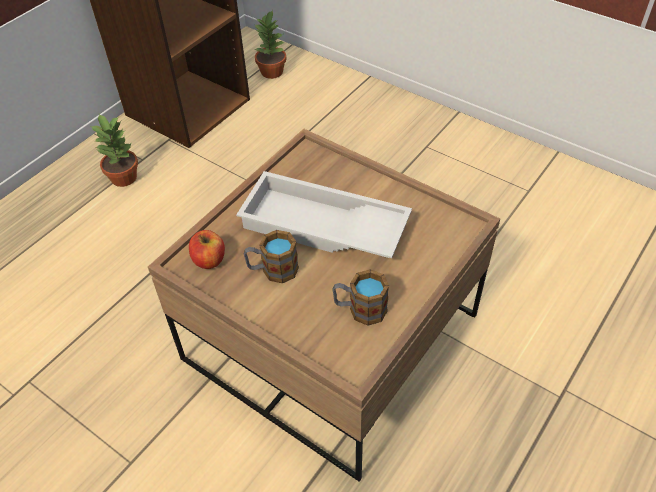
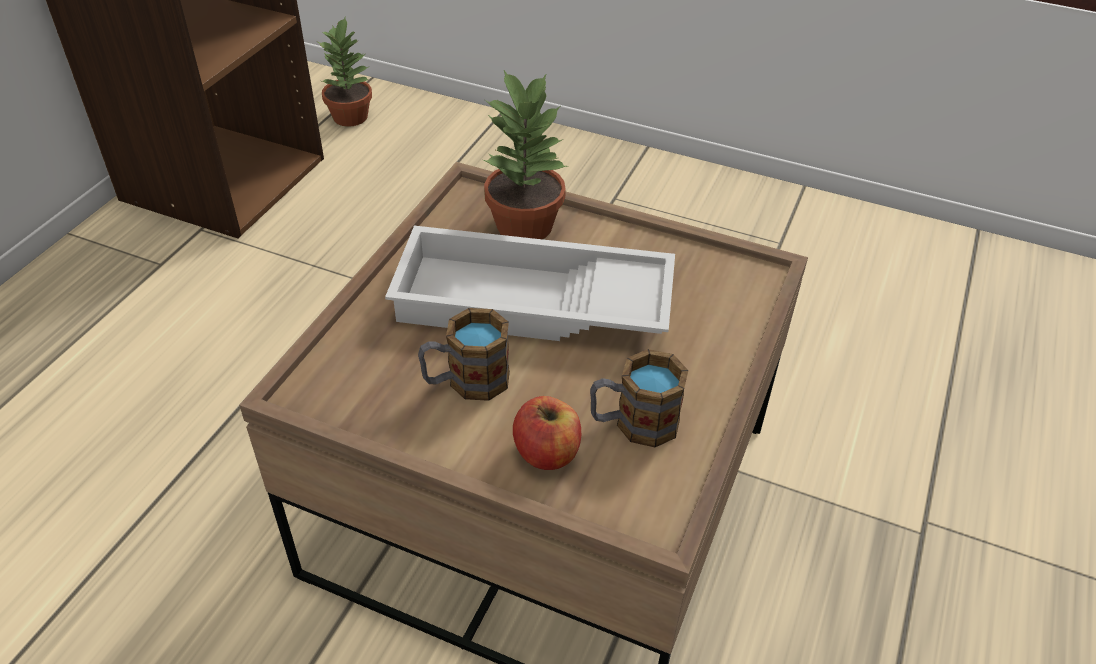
camera: 15 degrees left, 5 degrees down
potted plant [91,114,138,187] -> potted plant moved to [483,70,567,239]
apple [189,230,225,269] -> apple moved to [513,396,581,470]

